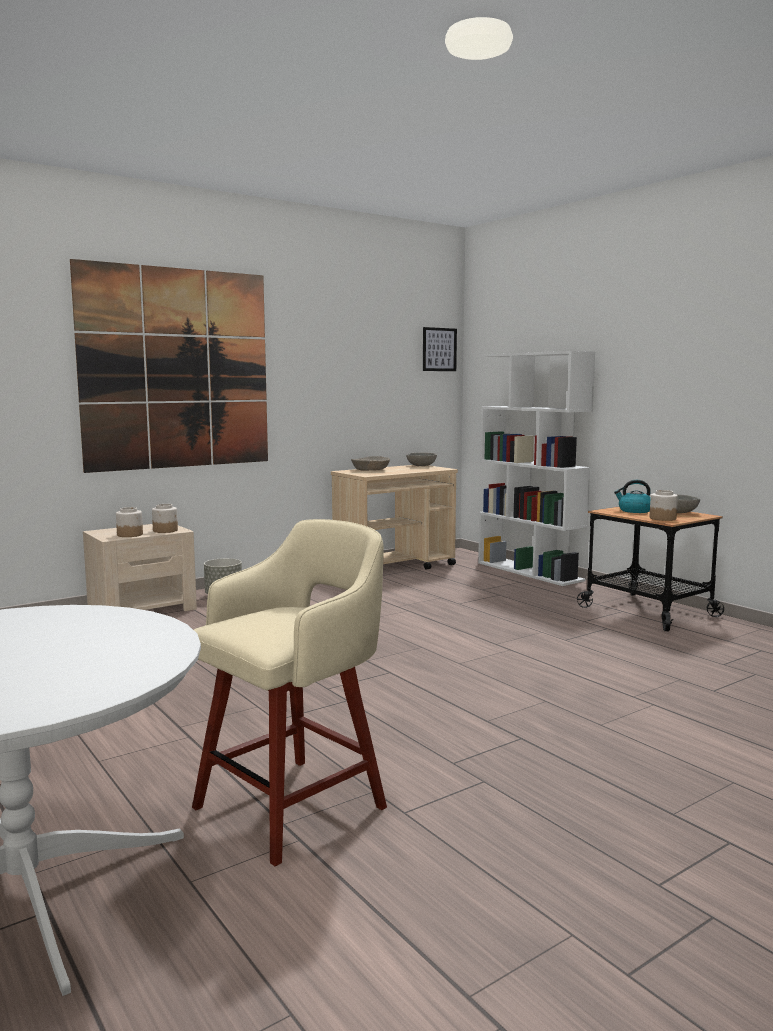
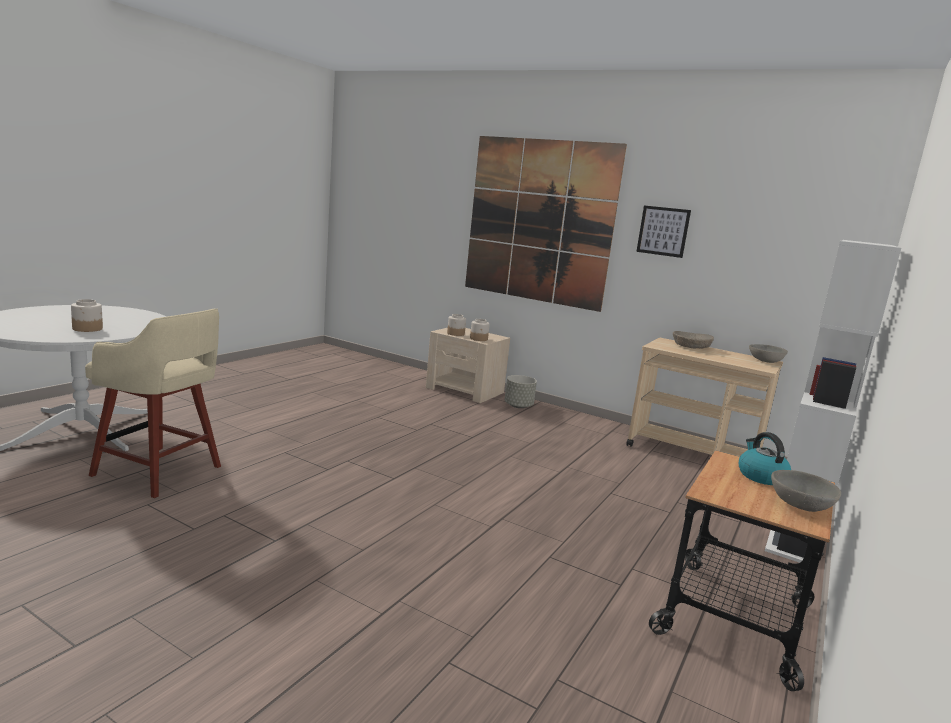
camera: 65 degrees right, 5 degrees up
picture [423,327,457,371] -> picture moved to [636,206,691,258]
jar [650,490,678,521] -> jar moved to [71,299,103,332]

